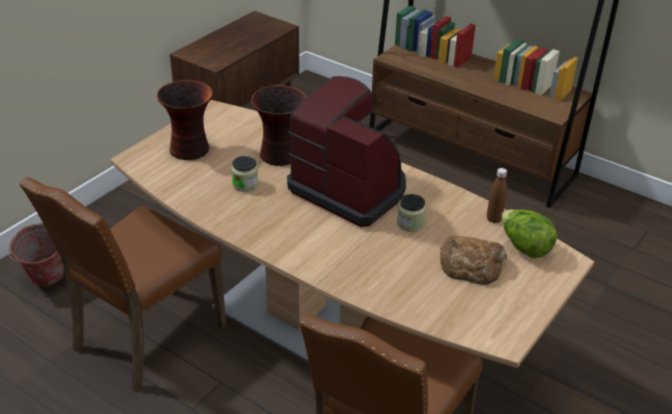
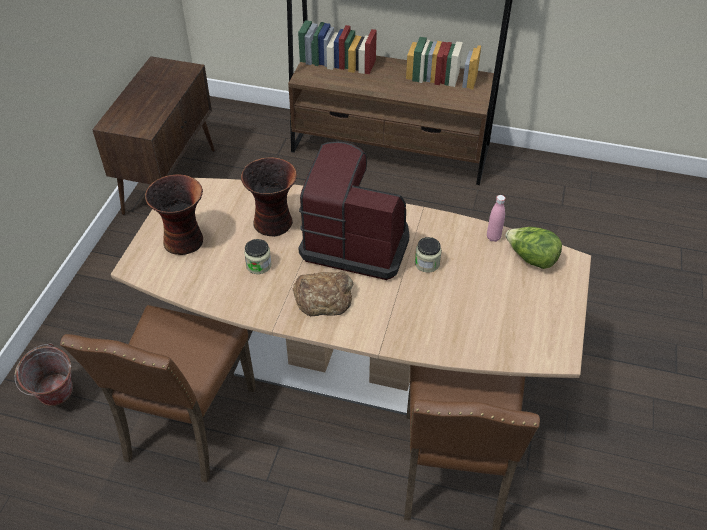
camera: 20 degrees left, 10 degrees up
bread [440,235,507,285] -> bread moved to [292,272,353,316]
brown bottle [487,168,507,223] -> pink bottle [487,195,505,242]

